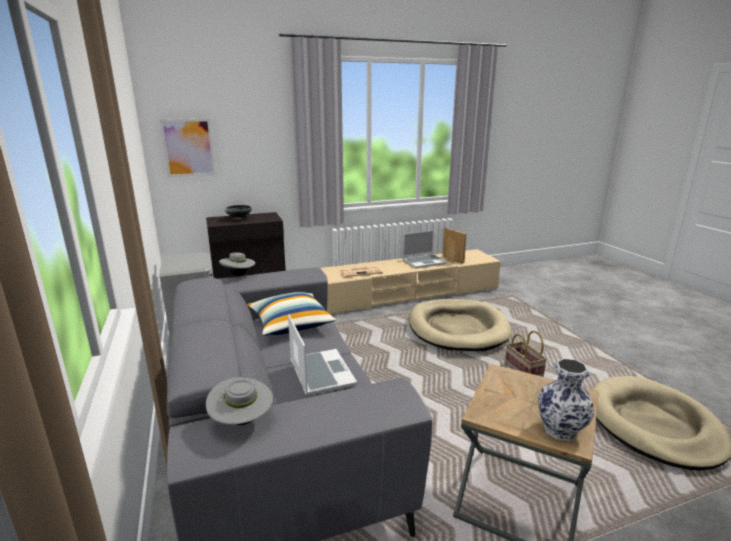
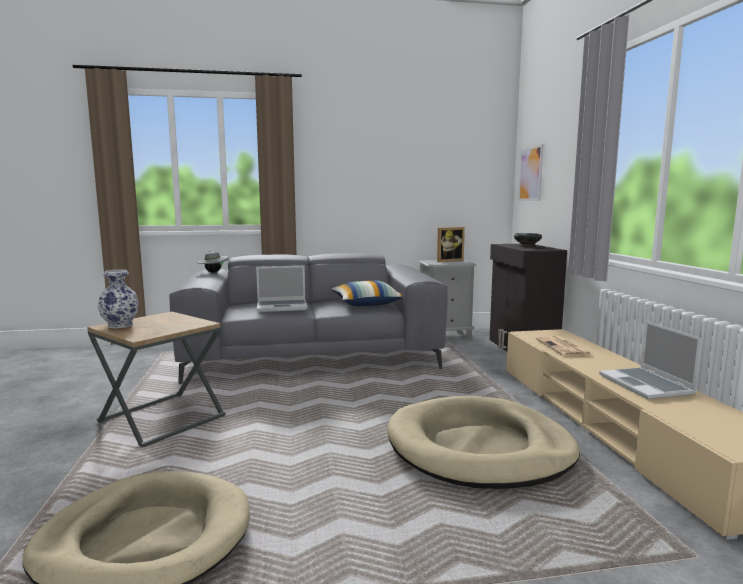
camera: 100 degrees right, 10 degrees down
grey hat [219,252,255,276] -> none
picture frame [443,228,467,264] -> picture frame moved to [437,227,465,262]
basket [505,331,547,377] -> none

